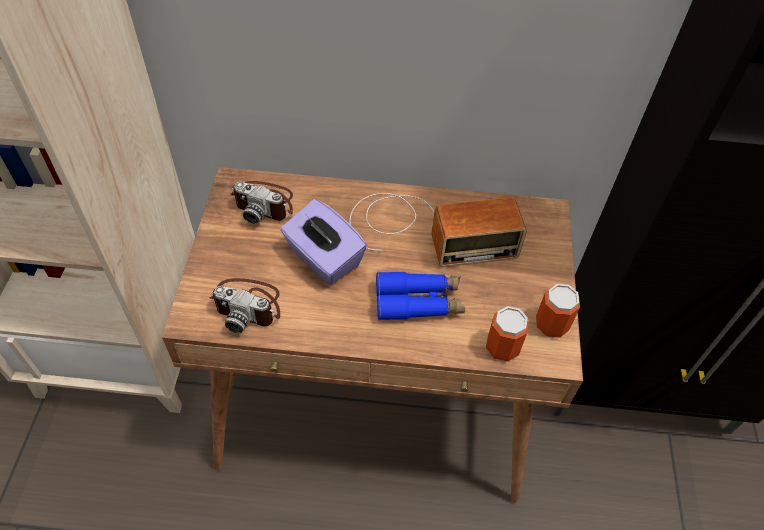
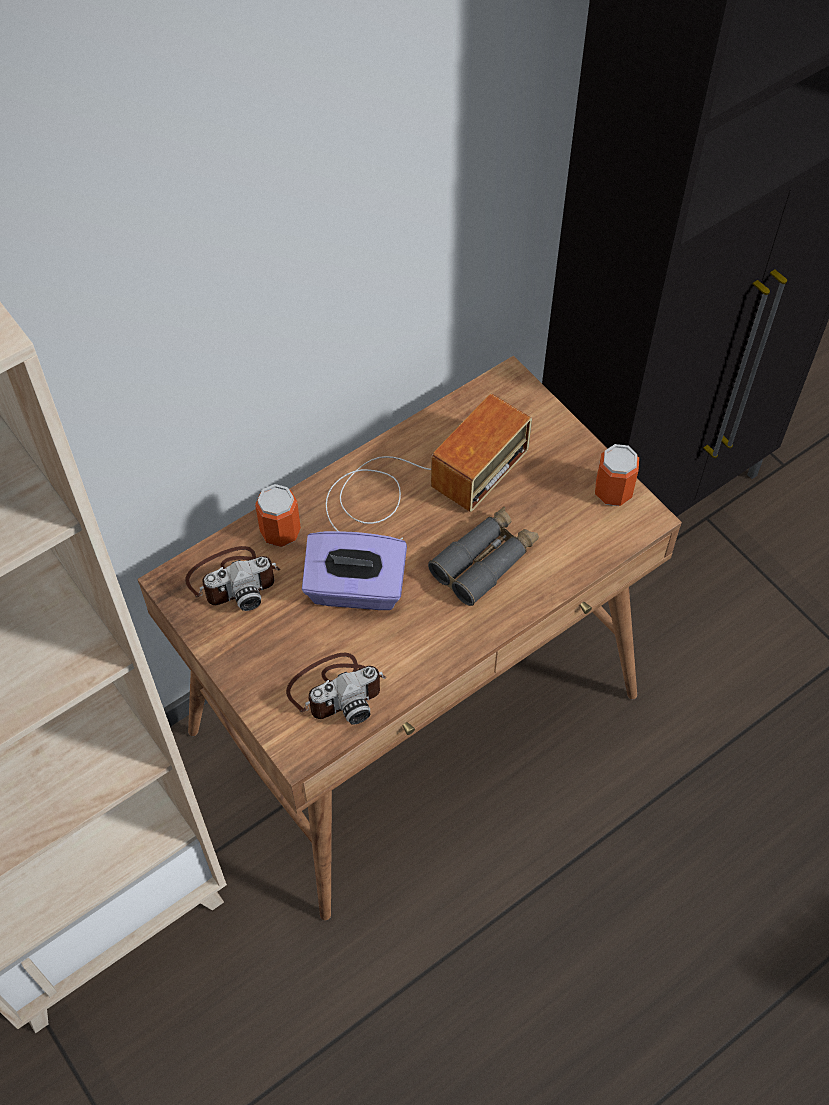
camera: 40 degrees left, 5 degrees up
blue binoculars [376,272,465,321] -> grey binoculars [428,507,539,606]
can [486,306,529,362] -> can moved to [255,484,301,547]

